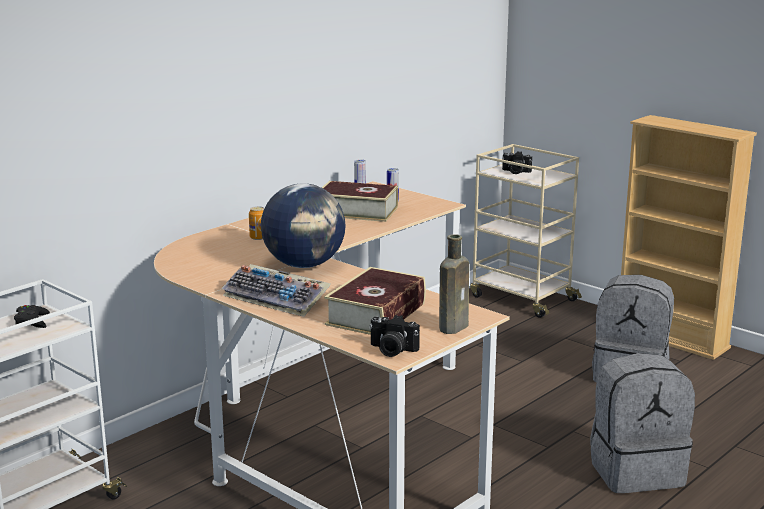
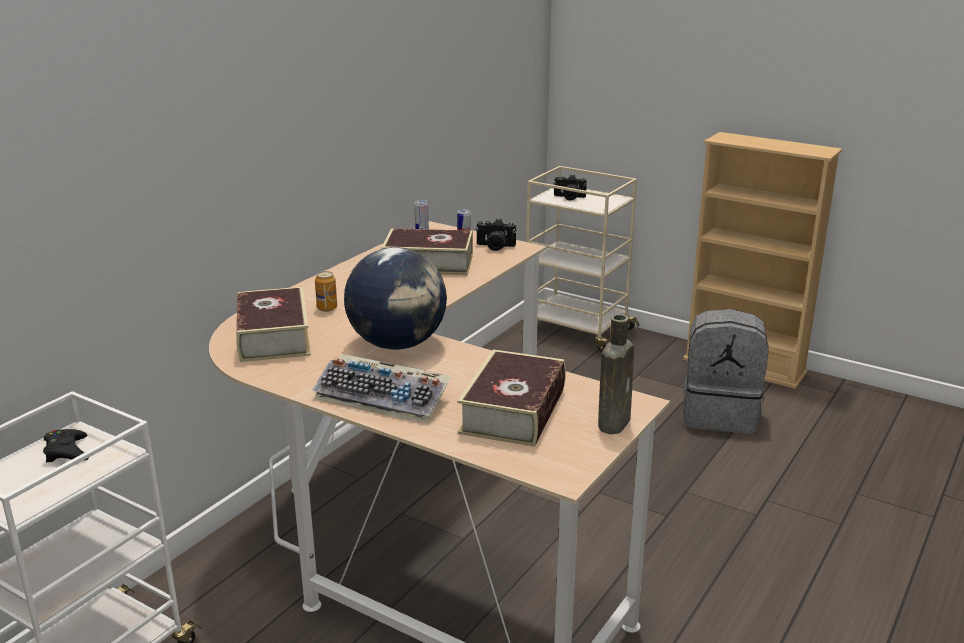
camera: 10 degrees left, 5 degrees up
camera [369,315,420,357] -> camera moved to [476,219,516,251]
grey backpack [590,353,695,493] -> none
none -> book [236,287,311,362]

